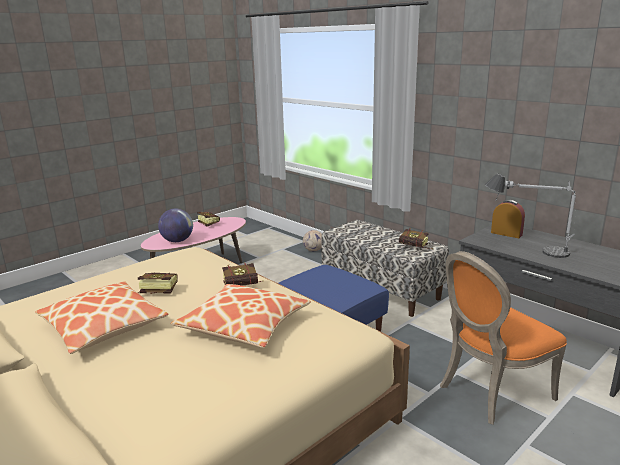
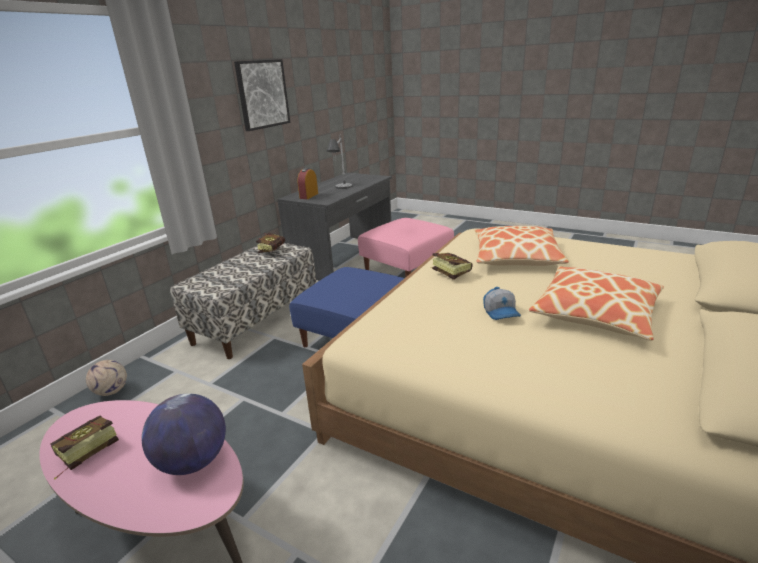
camera: 105 degrees left, 5 degrees up
book [137,273,178,294] -> cap [483,287,521,320]
orange chair [440,251,567,425] -> pink ottoman [358,218,454,277]
none -> picture [234,59,290,131]

